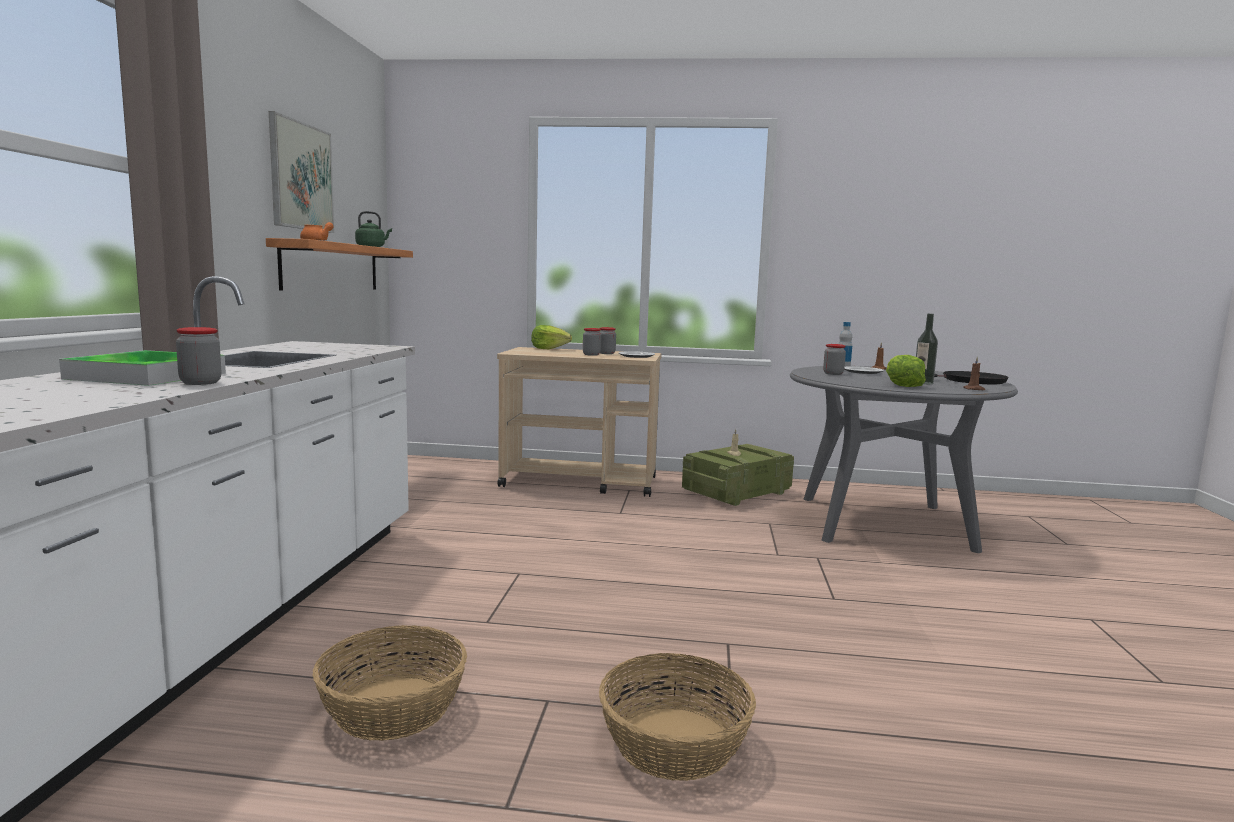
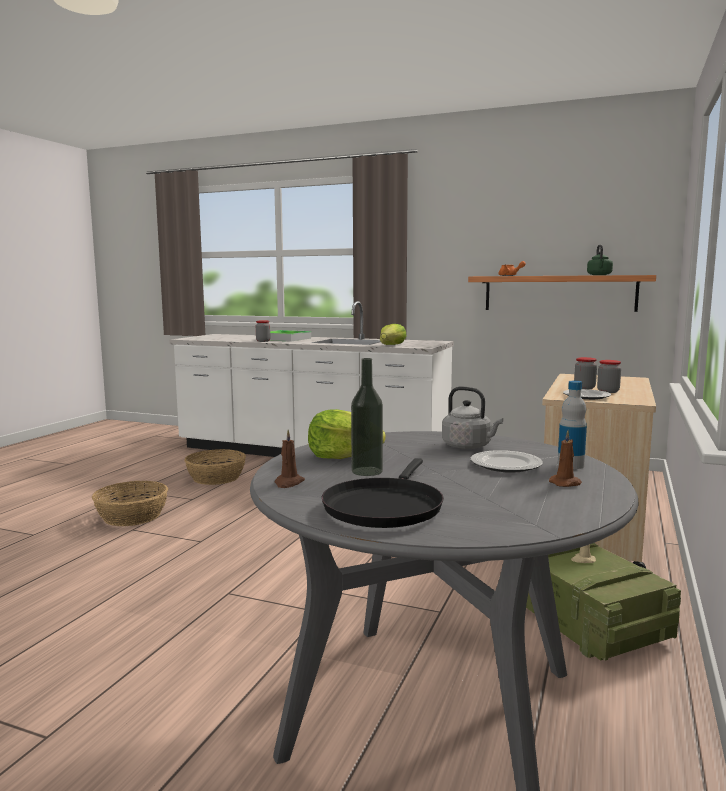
camera: 105 degrees right, 0 degrees up
picture [269,111,334,233] -> none
lettuce [531,325,572,349] -> lettuce moved to [380,324,407,345]
jar [823,344,846,375] -> grey kettle [442,387,503,449]

